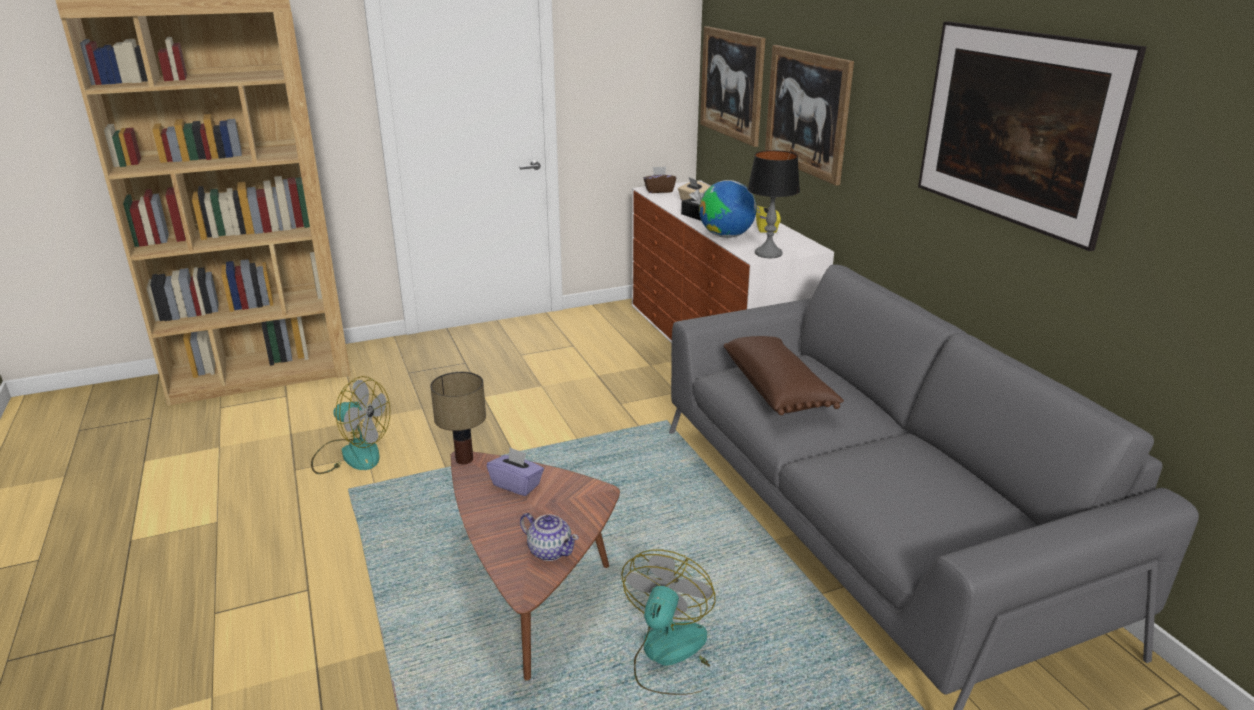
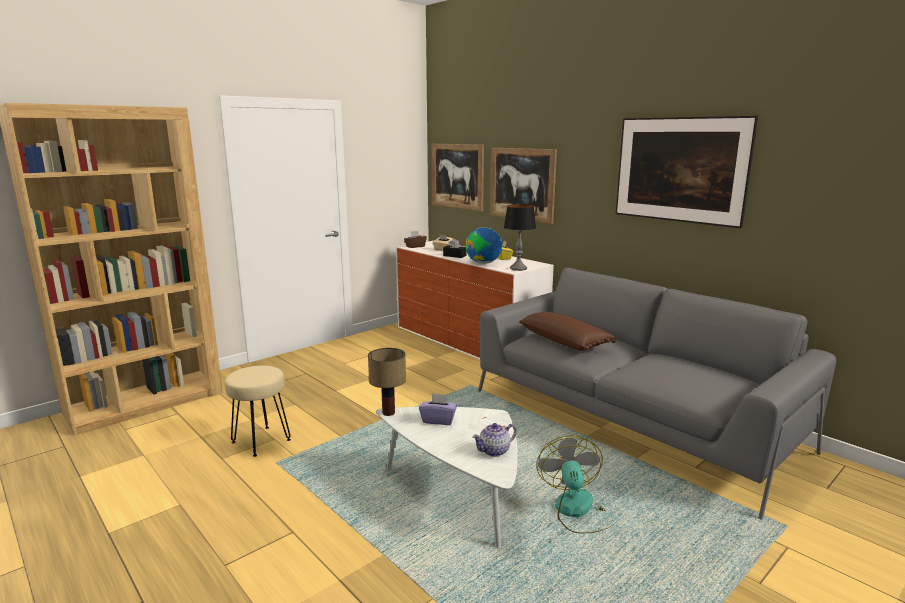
camera: 20 degrees left, 10 degrees down
fan [311,376,390,474] -> beige stool [225,366,291,457]
brown coffee table [451,451,620,681] -> white coffee table [376,407,518,548]
teapot [520,513,579,561] -> teapot turned 135 degrees clockwise [472,423,516,457]

